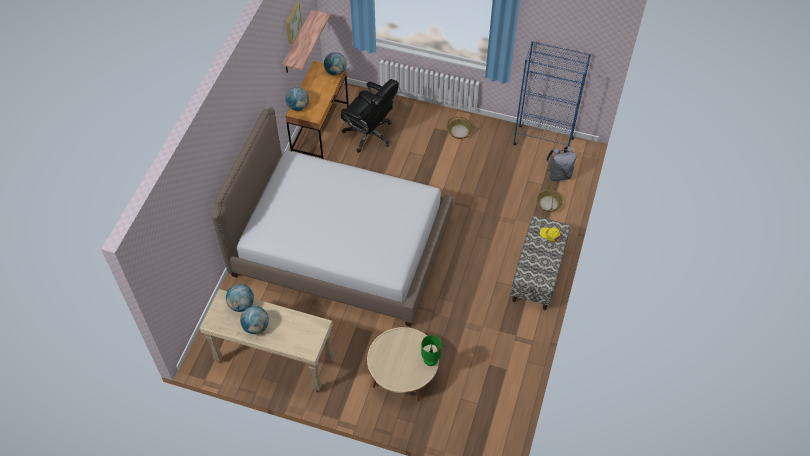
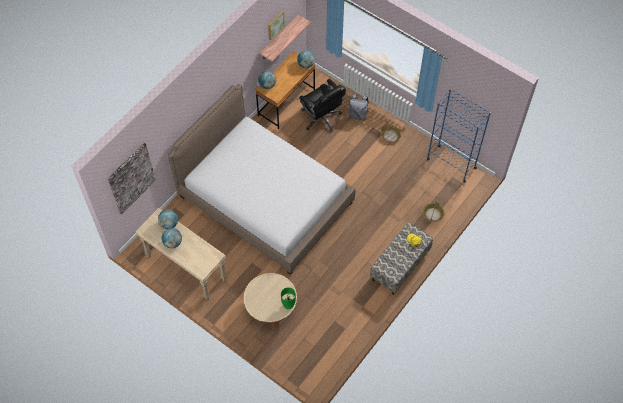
camera: 20 degrees right, 5 degrees up
grey backpack [546,146,576,181] -> grey backpack moved to [349,94,369,120]
none -> picture [108,143,156,215]

